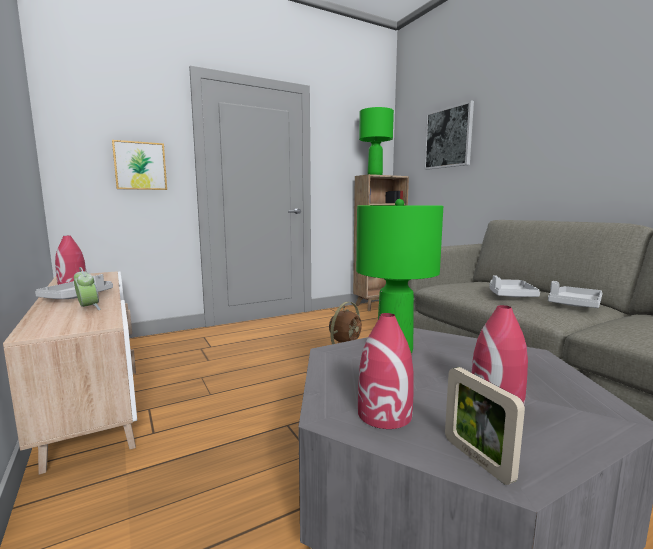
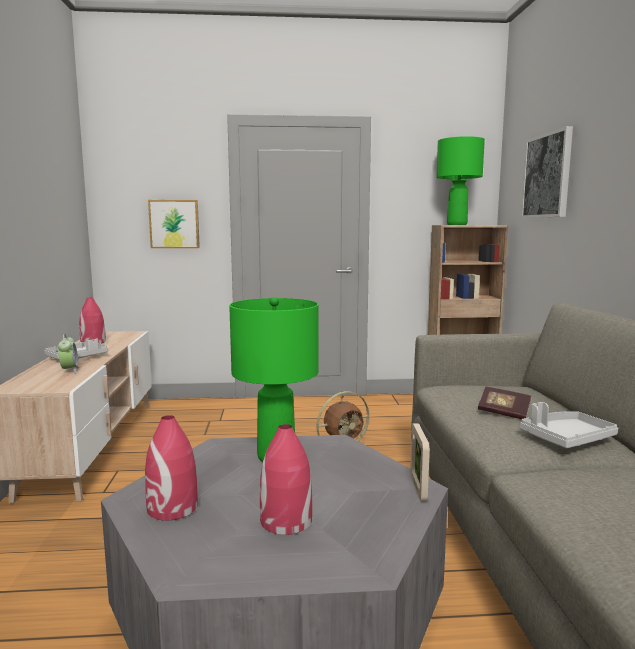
camera: 25 degrees right, 0 degrees up
picture frame [445,367,525,485] -> picture frame moved to [410,423,430,501]
grey tray [489,275,540,297] -> book [478,387,531,419]

